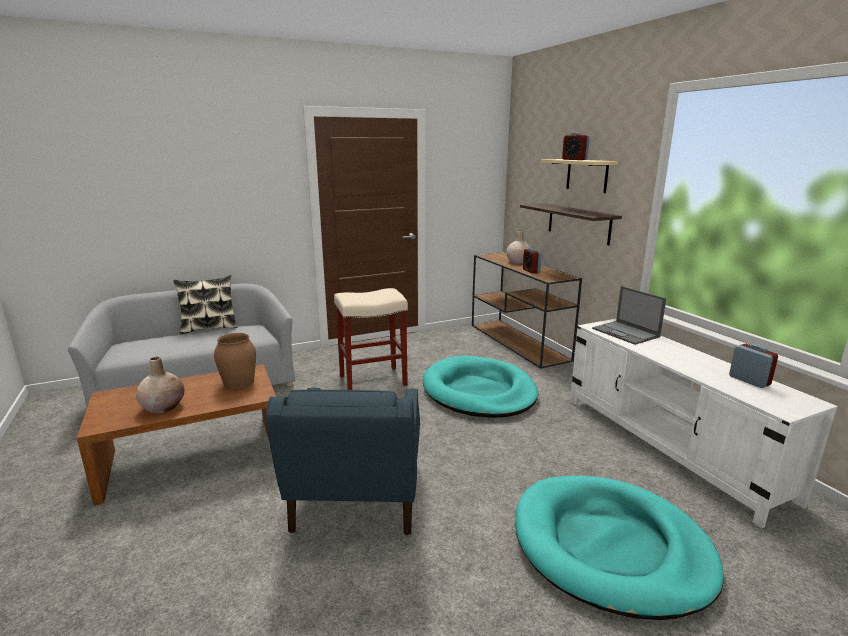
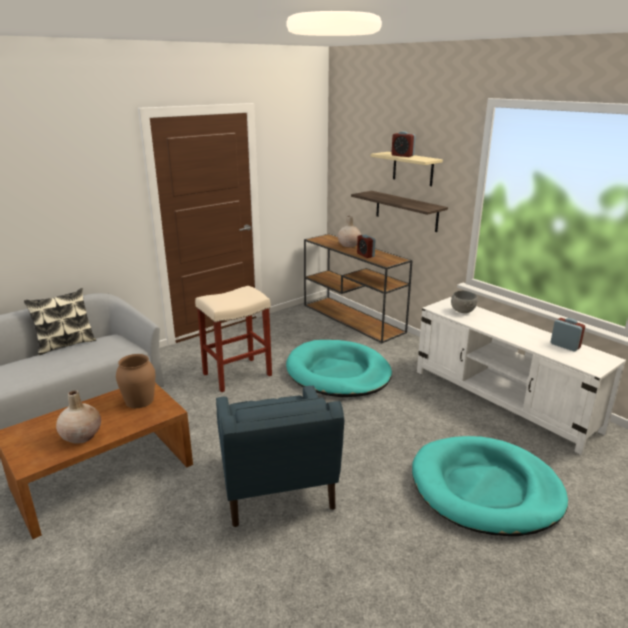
camera: 15 degrees left, 5 degrees up
laptop [592,286,666,345] -> grey bowl [451,290,478,313]

